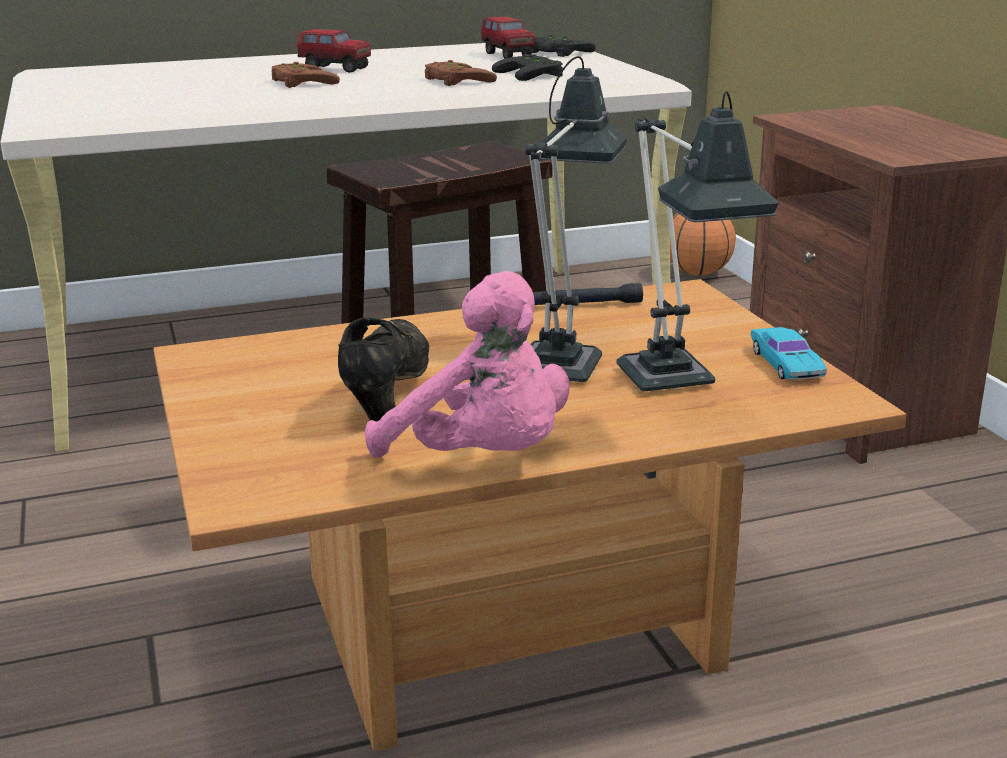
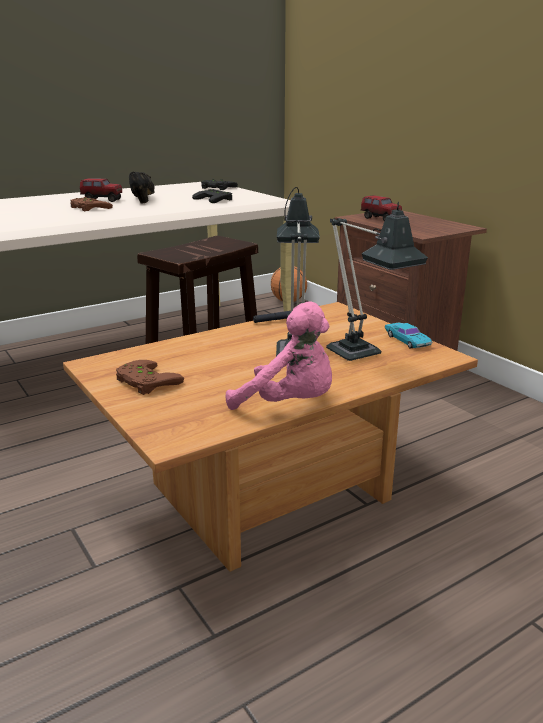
camera: 15 degrees left, 0 degrees up
black shoe [338,317,429,421] -> black shoe moved to [129,172,154,203]
brown game controller [425,60,497,86] -> brown game controller moved to [116,360,184,395]
toy truck [481,16,535,59] -> toy truck moved to [361,195,402,221]

